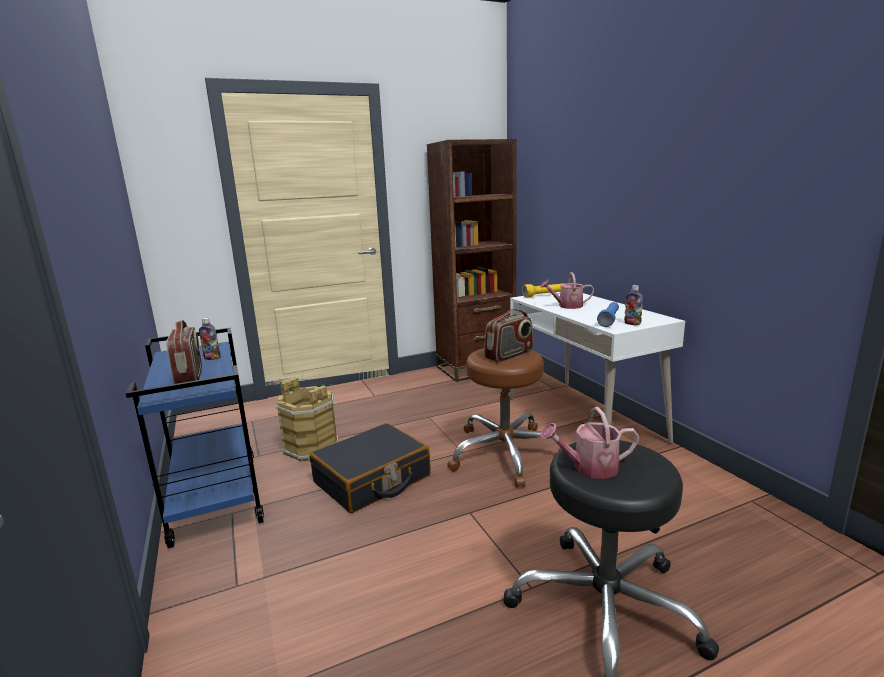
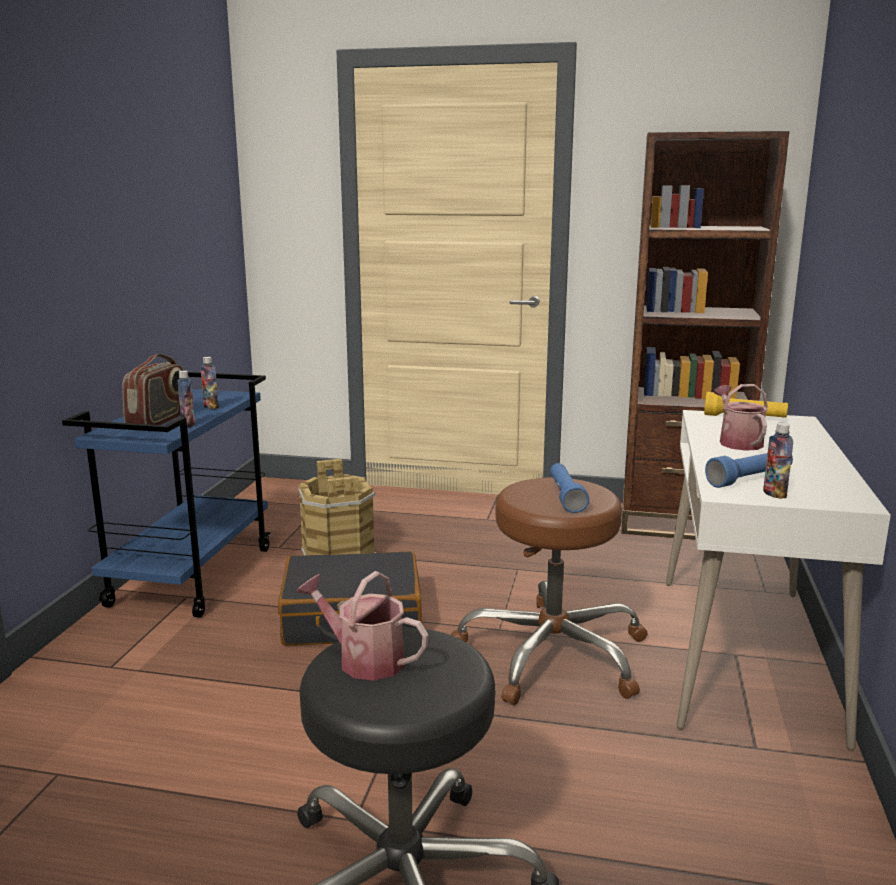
camera: 35 degrees right, 0 degrees up
radio [484,309,533,362] -> blue flashlight [550,463,589,513]
watering can [540,272,594,309] -> watering can turned 45 degrees clockwise [714,384,768,451]
none -> bottle [177,371,195,427]

